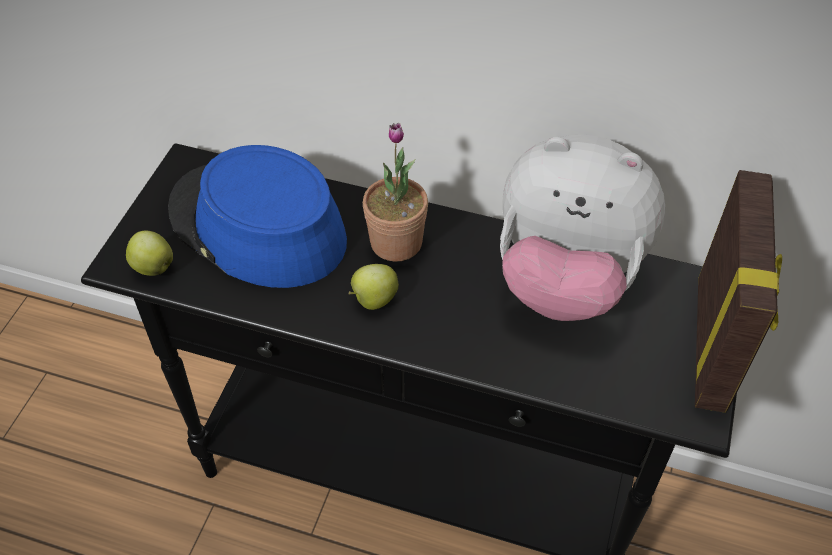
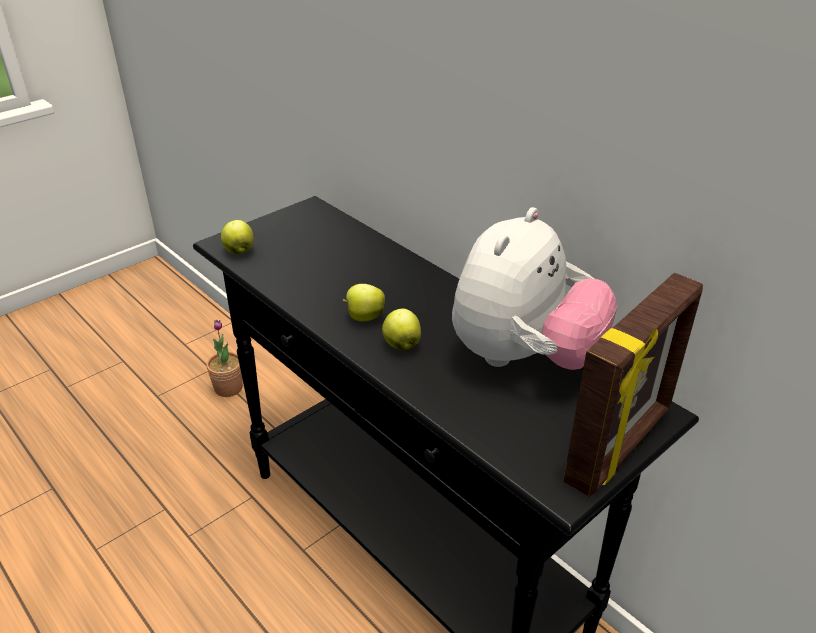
camera: 30 degrees right, 15 degrees down
blue hat [168,145,347,288] -> none
potted plant [363,123,428,262] -> potted plant moved to [207,320,243,397]
plush toy [500,135,665,321] -> plush toy turned 105 degrees counterclockwise [452,207,617,370]
none -> apple [382,309,421,350]

